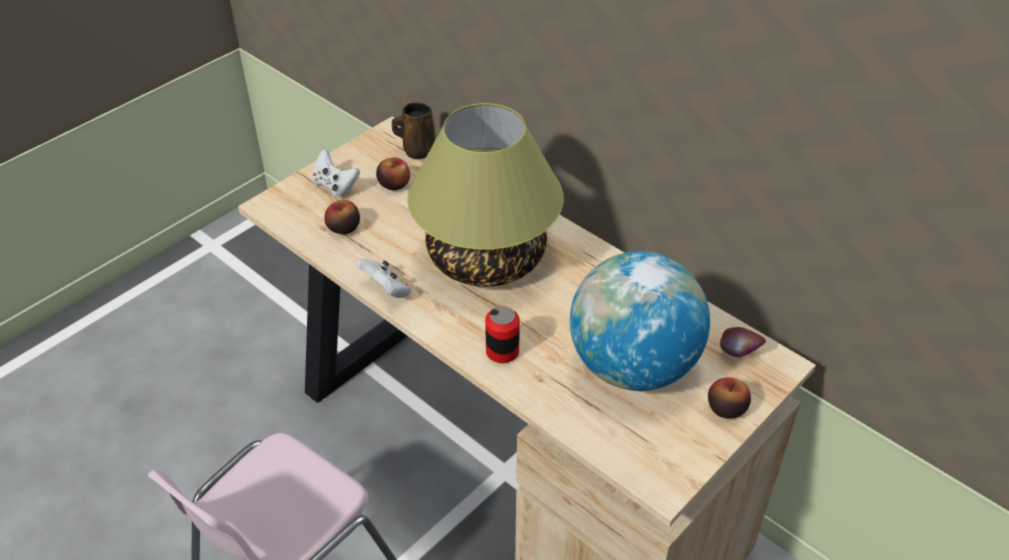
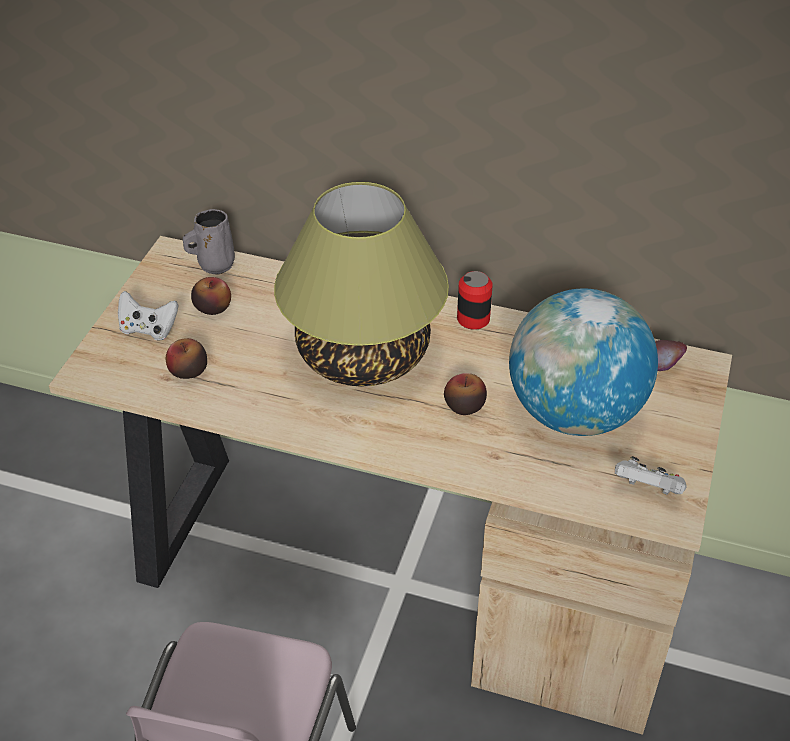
camera: 25 degrees left, 0 degrees up
white game controller [356,259,411,298] -> white game controller moved to [615,456,686,495]
brown mug [392,103,435,159] -> grey mug [183,209,235,274]
can [485,306,520,363] -> can moved to [457,271,493,330]
apple [708,377,751,419] -> apple moved to [444,373,487,415]

